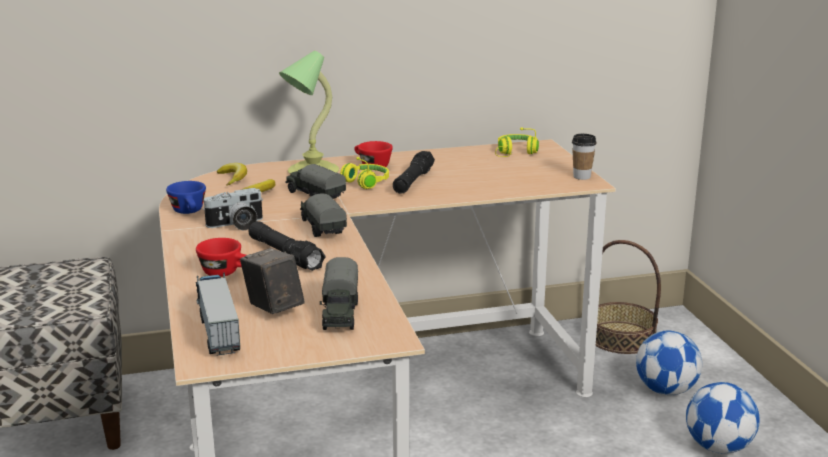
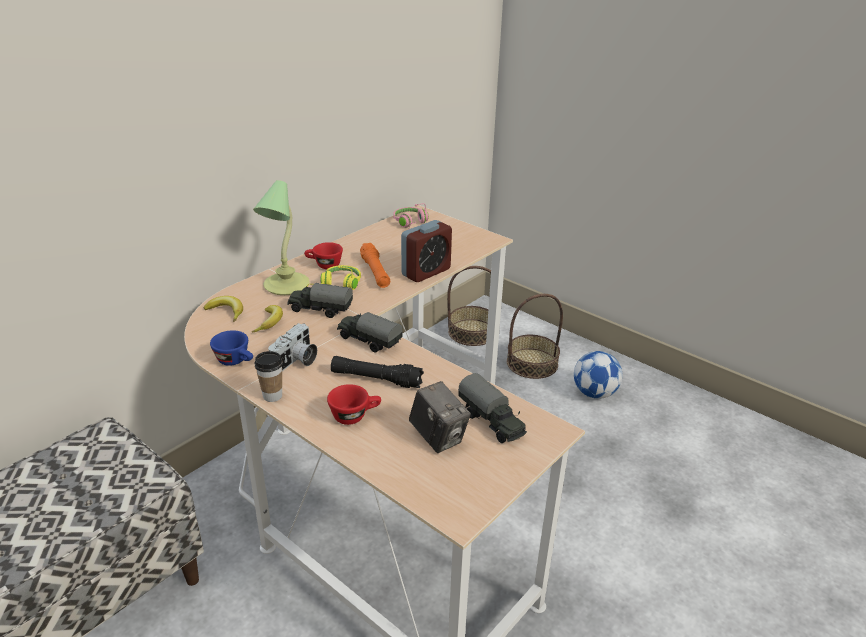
camera: 35 degrees left, 10 degrees up
toy truck [196,272,240,355] -> none
camera [240,248,305,314] -> camera turned 150 degrees counterclockwise [409,381,471,453]
black flashlight [393,151,435,194] -> orange flashlight [360,243,390,288]
yellow headphones [495,127,539,157] -> pink headphones [393,203,429,230]
cup [572,134,597,180] -> cup moved to [255,351,283,402]
football [636,331,702,395] -> basket [507,294,563,379]
none -> alarm clock [401,220,452,282]

